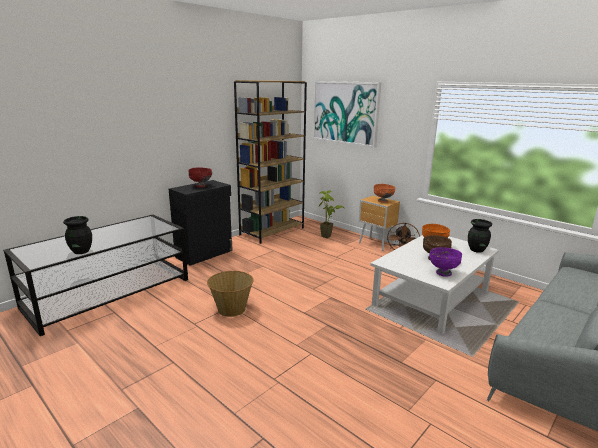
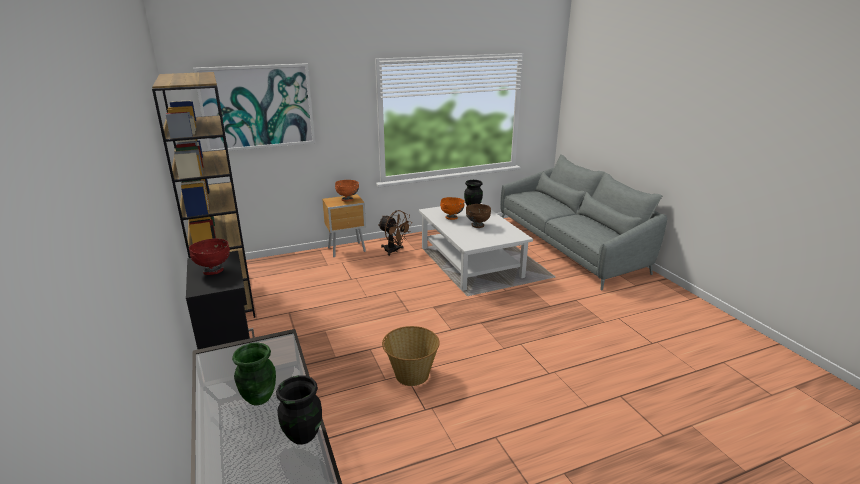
camera: 65 degrees left, 5 degrees up
potted plant [319,190,344,238] -> none
purple bowl [429,247,462,277] -> none
none -> green vase [232,342,276,406]

